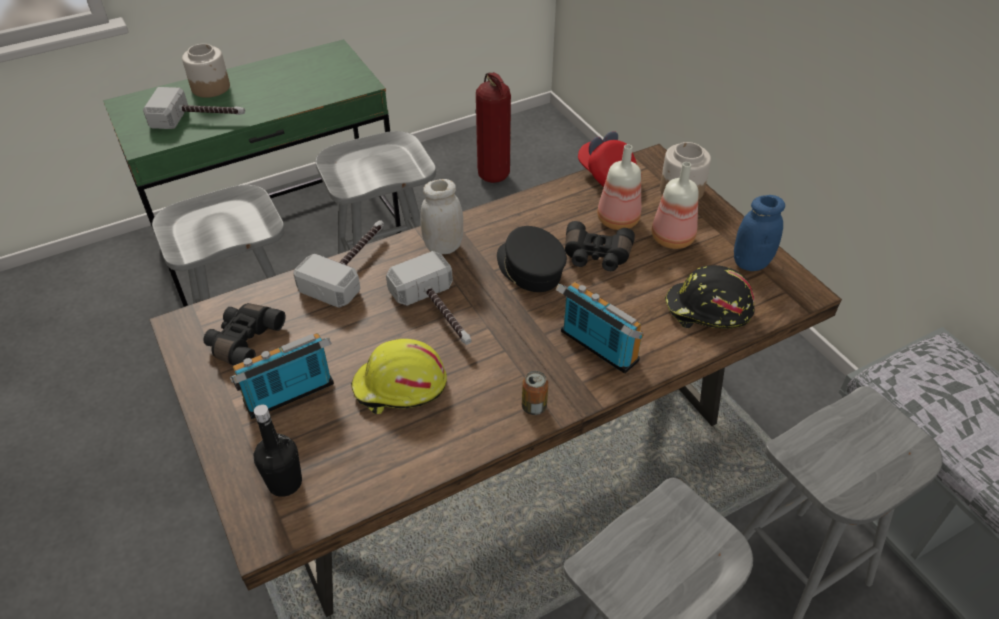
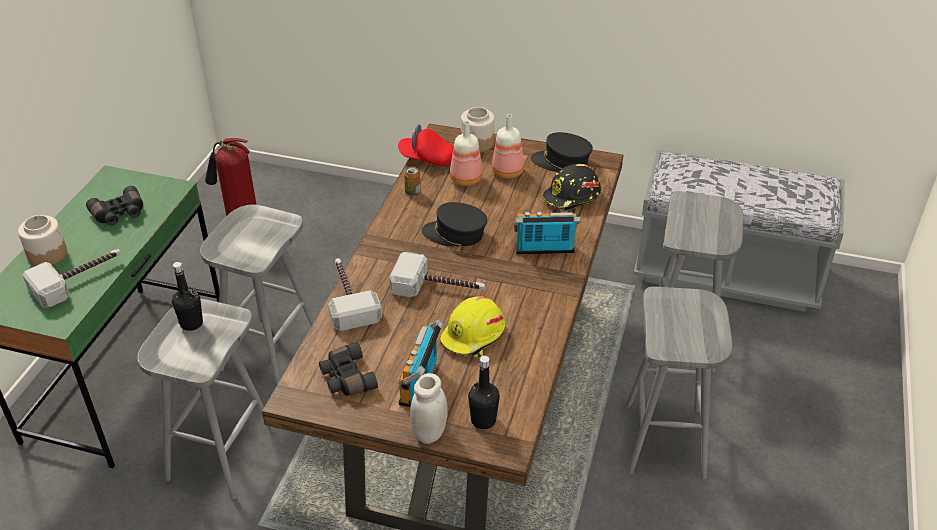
camera: 45 degrees left, 5 degrees down
white jar [421,179,463,254] -> white jar moved to [410,373,448,444]
can [522,371,549,415] -> can moved to [404,166,421,196]
black binoculars [565,221,635,271] -> black binoculars moved to [86,186,143,226]
blue jar [734,195,785,271] -> black cap [531,132,593,172]
none -> black bottle [172,262,203,331]

